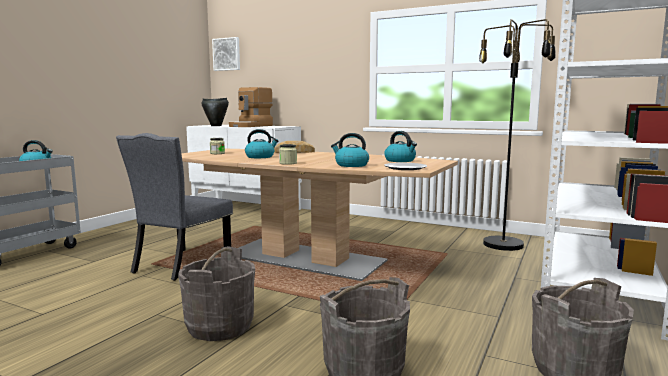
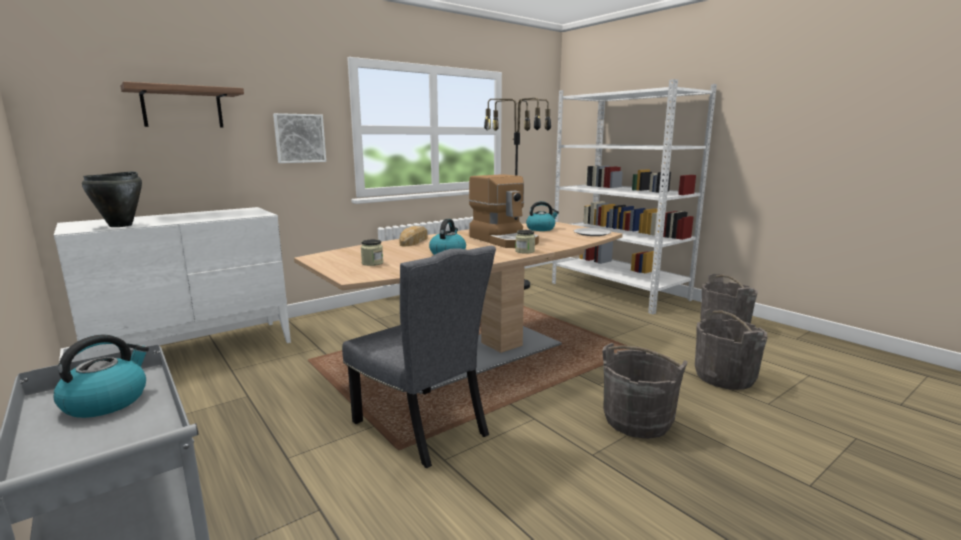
camera: 65 degrees left, 5 degrees up
picture [212,37,240,71] -> picture moved to [273,113,326,163]
coffee machine [229,87,273,127] -> coffee machine moved to [469,174,539,248]
kettle [331,133,369,167] -> none
none -> shelf [120,82,244,128]

